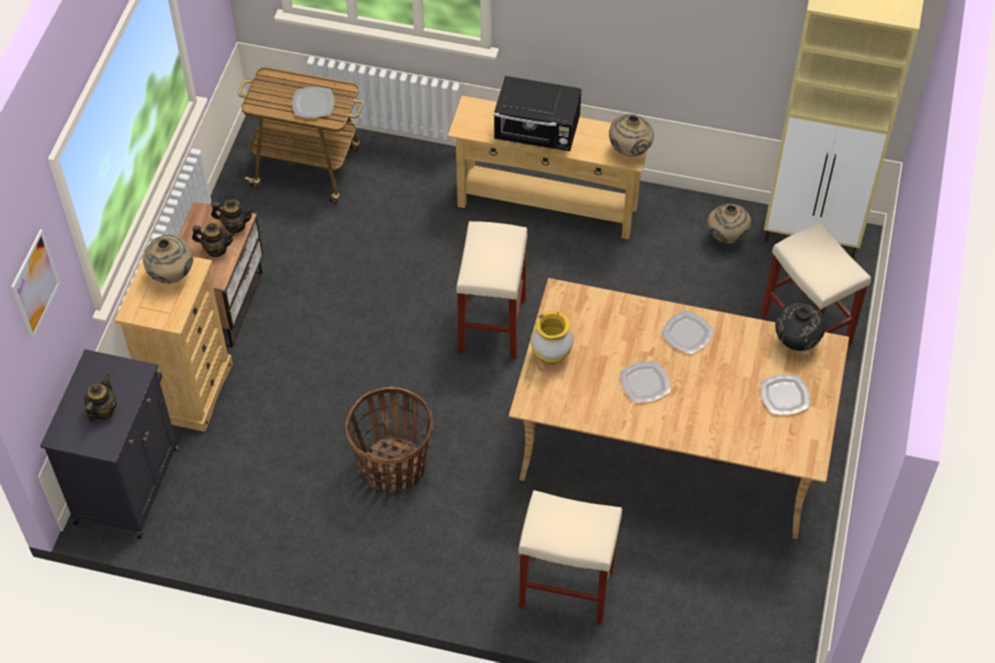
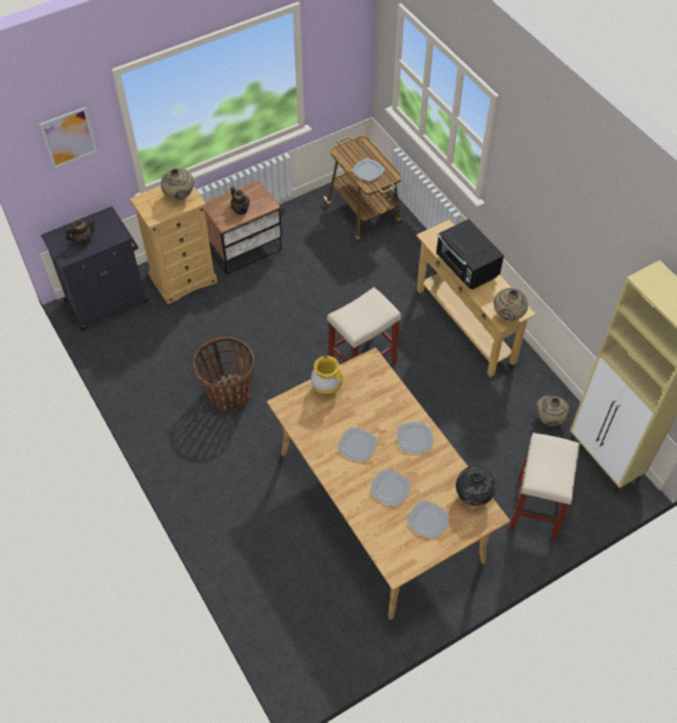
camera: 45 degrees right, 0 degrees up
teapot [211,199,254,233] -> none
beige stool [518,490,622,624] -> none
none -> plate [370,469,411,506]

